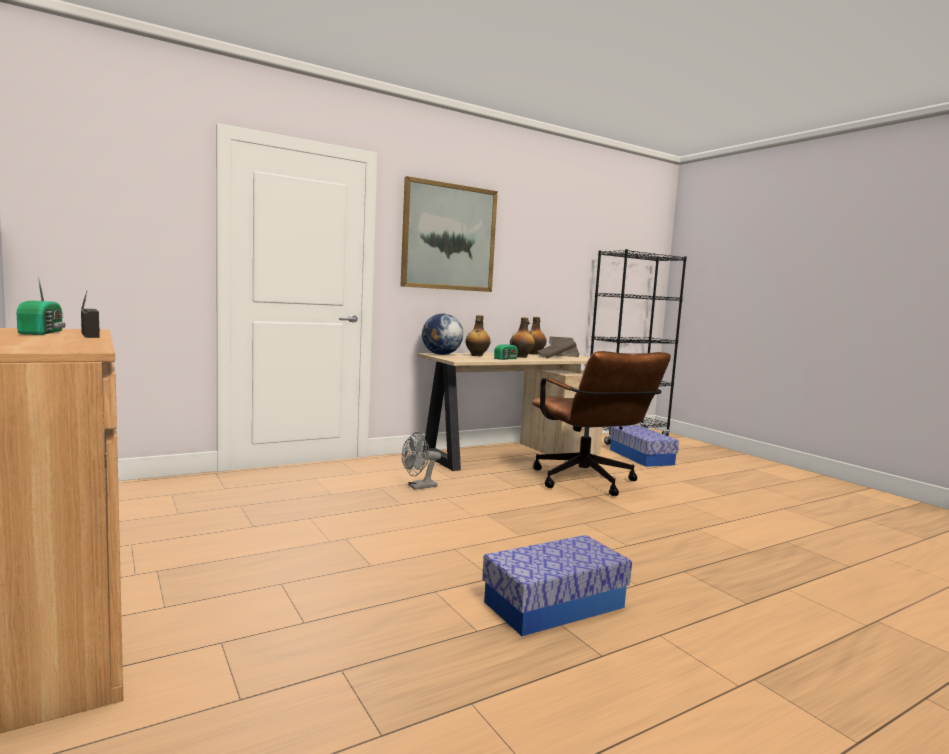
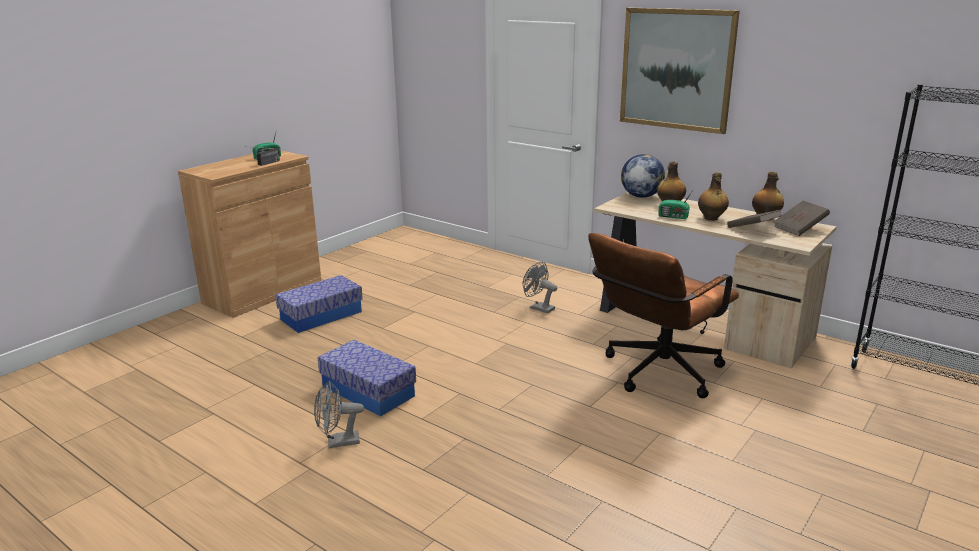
camera: 70 degrees right, 15 degrees up
storage box [610,425,679,467] -> storage box moved to [275,275,363,333]
none -> grey fan [314,381,364,448]

